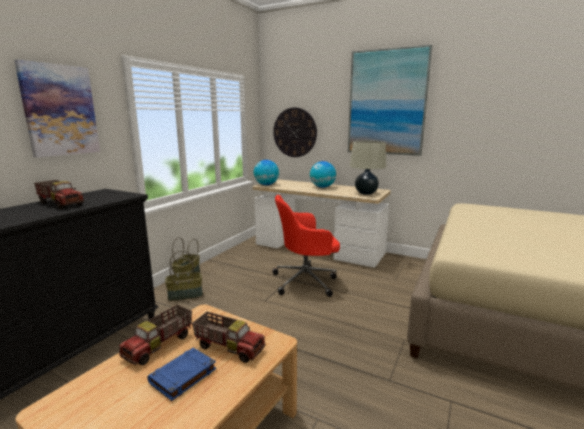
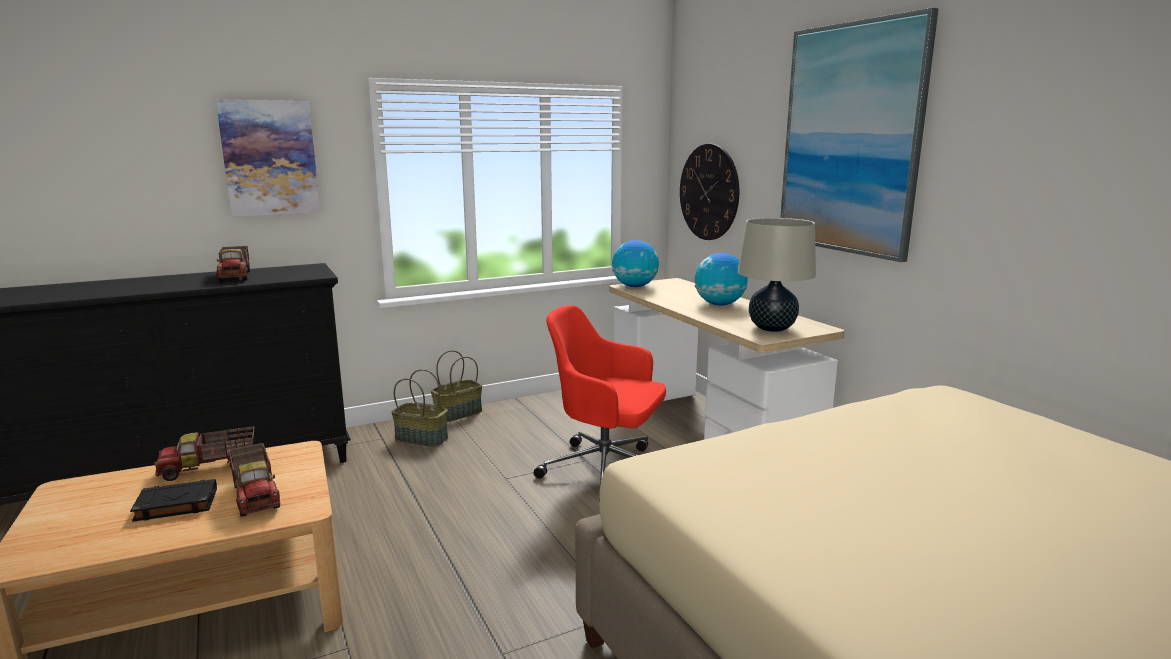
camera: 35 degrees right, 0 degrees up
blue book [147,348,216,401] -> black book [130,479,217,522]

